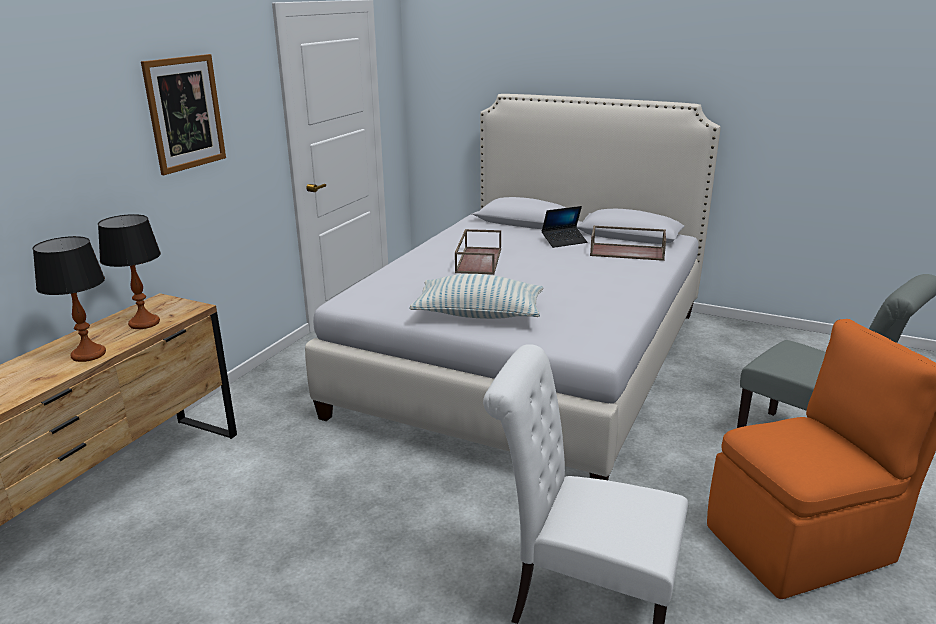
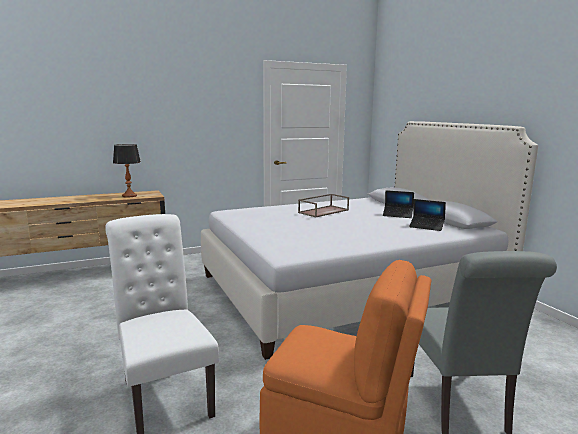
camera: 40 degrees right, 10 degrees down
table lamp [33,236,106,362] -> none
picture [141,54,226,175] -> none
pillow [409,274,543,319] -> none
brown tray [590,226,666,261] -> laptop [409,199,446,231]

